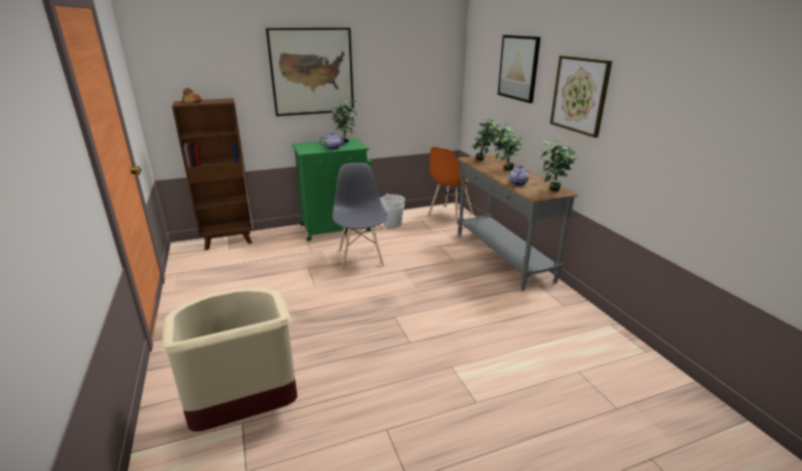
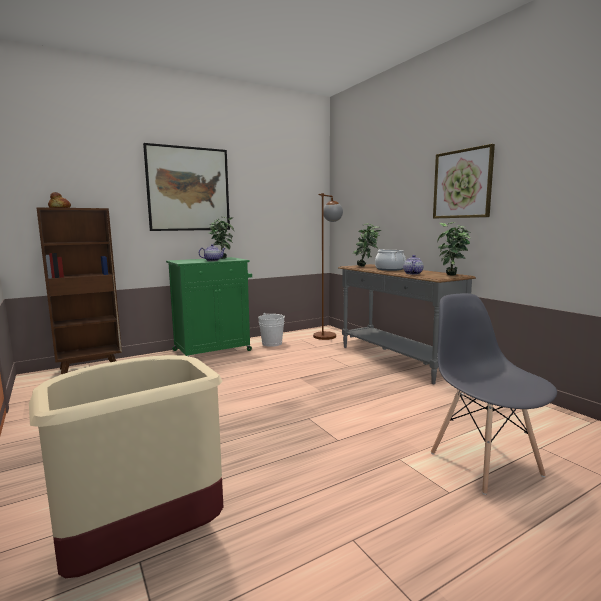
camera: 10 degrees left, 15 degrees down
grey chair [332,163,387,270] -> grey chair moved to [431,293,557,495]
orange chair [427,147,473,225] -> brown floor lamp [313,193,343,340]
potted plant [492,122,523,171] -> cooking pot [375,249,406,271]
picture [498,35,541,103] -> none

